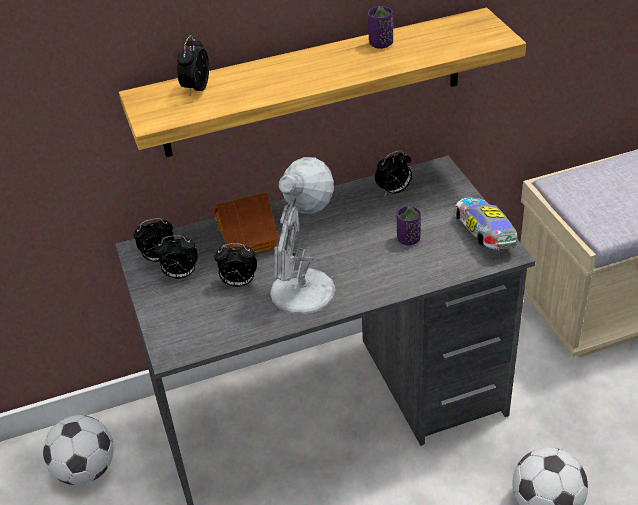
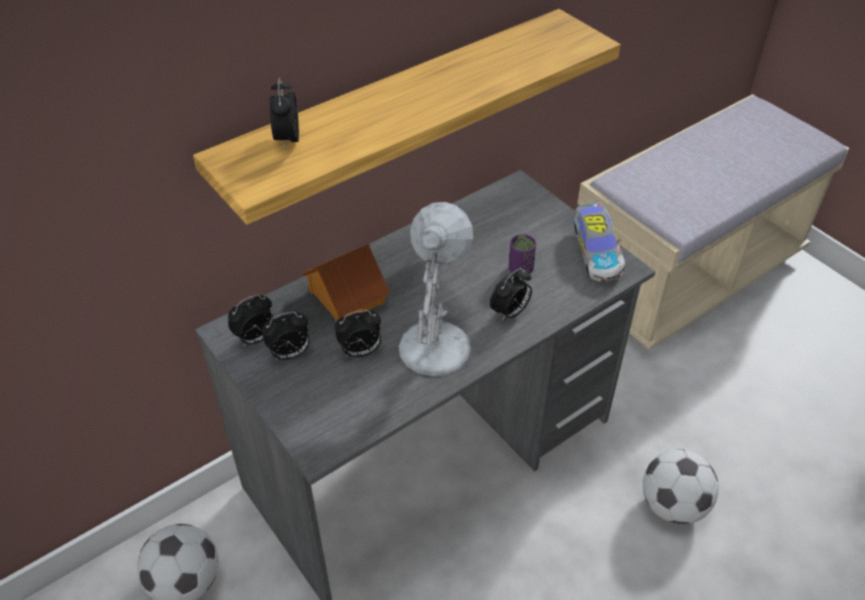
camera: 20 degrees left, 5 degrees up
purple cup [368,6,393,49] -> none
alarm clock [375,150,412,195] -> alarm clock moved to [490,268,532,321]
toy car [454,198,517,250] -> toy car turned 150 degrees counterclockwise [574,202,625,282]

